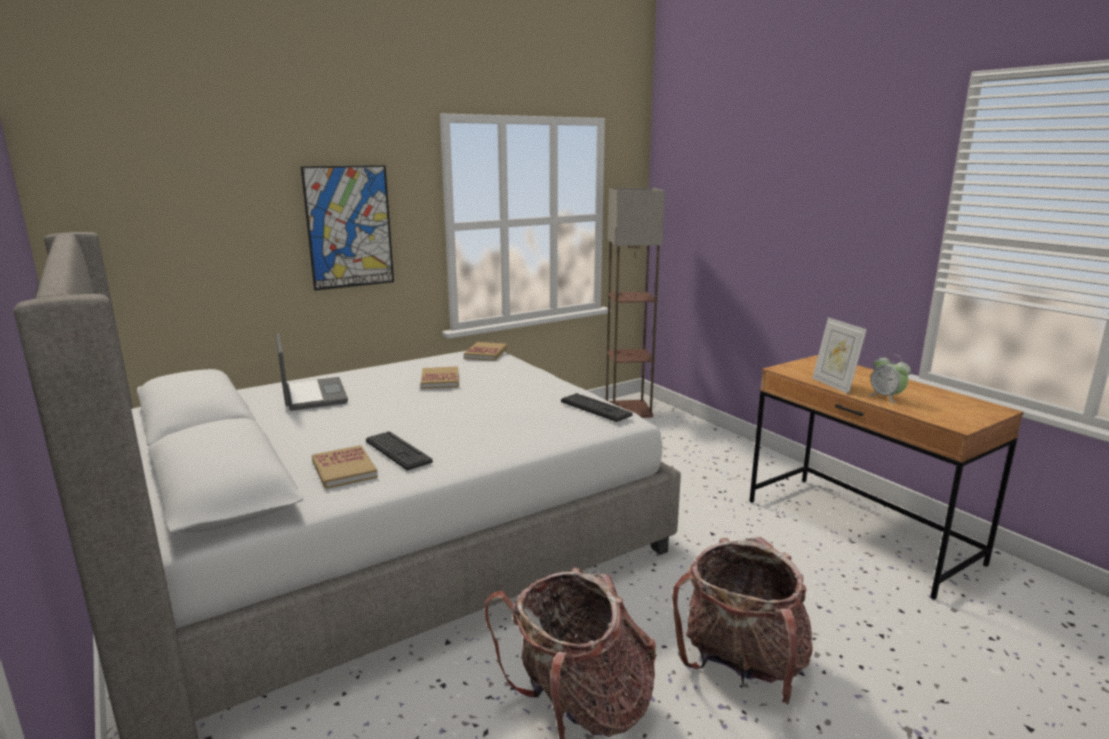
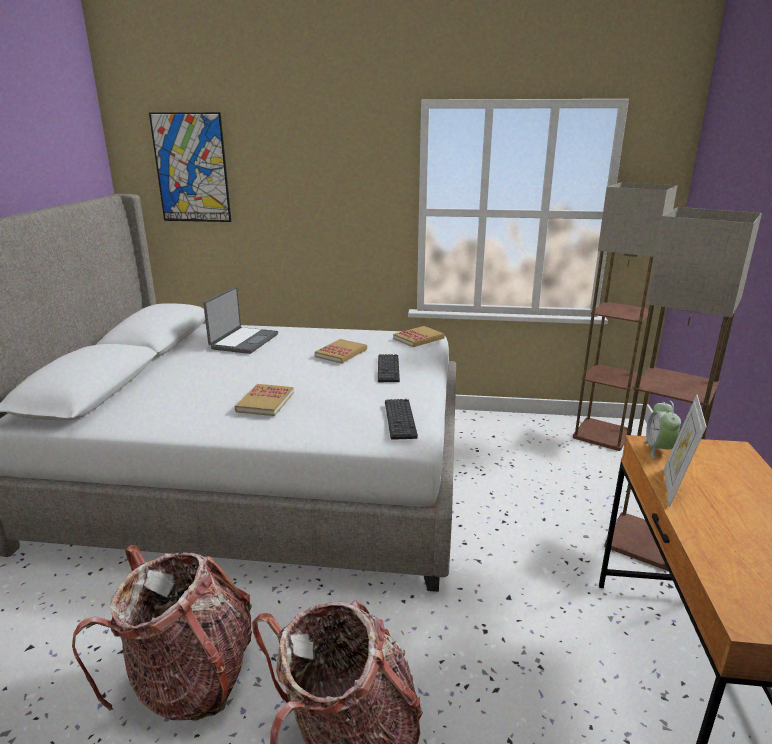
camera: 40 degrees right, 5 degrees up
picture [301,165,394,291] -> picture moved to [149,112,231,222]
book [312,445,378,489] -> book moved to [235,384,294,416]
keyboard [366,431,433,470] -> keyboard moved to [378,354,400,382]
alarm clock [868,354,911,404] -> alarm clock moved to [643,401,681,459]
none -> floor lamp [604,207,762,571]

